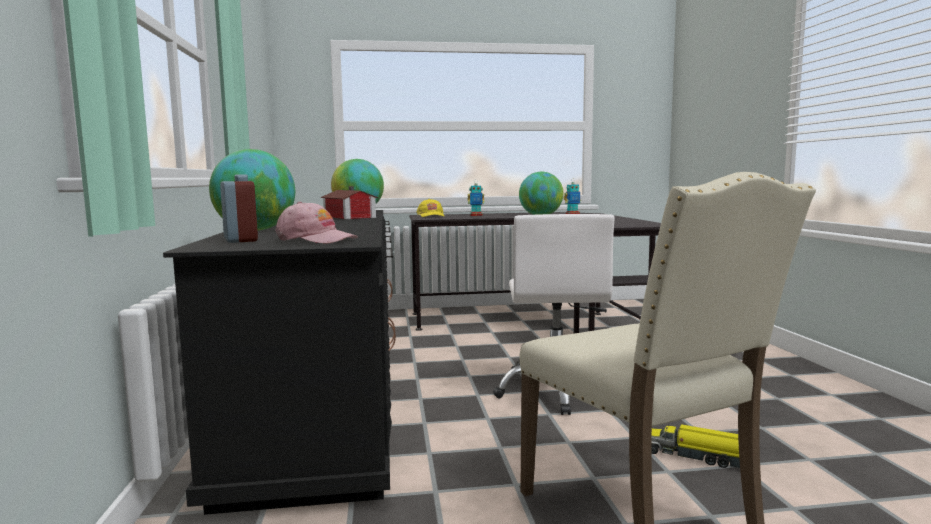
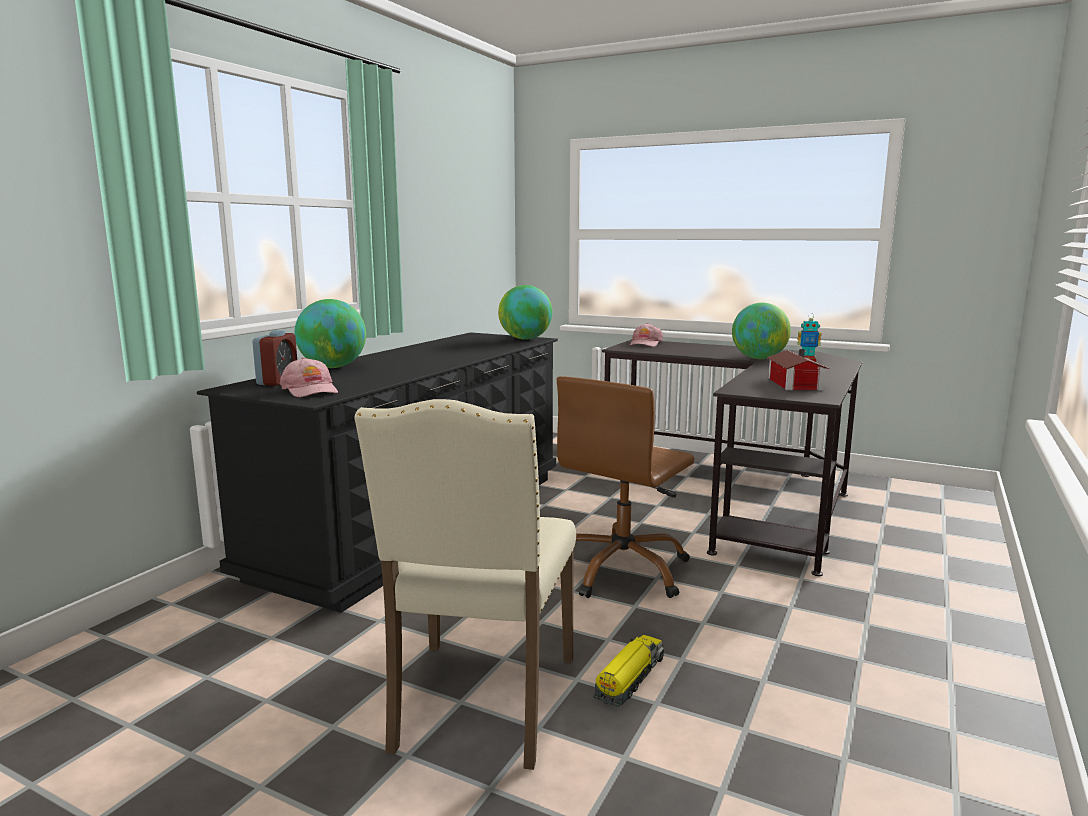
camera: 35 degrees right, 5 degrees up
toy house [320,186,379,219] -> toy house moved to [766,349,829,391]
yellow cap [416,199,444,217] -> pink cap [630,323,663,347]
toy robot [468,180,484,216] -> none
white office chair [493,214,614,415] -> brown office chair [557,376,694,598]
toy truck [651,424,740,468] -> toy truck turned 60 degrees clockwise [593,635,665,707]

